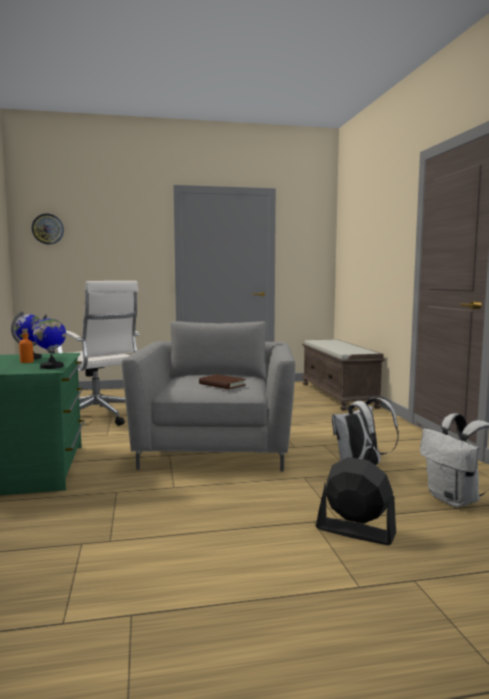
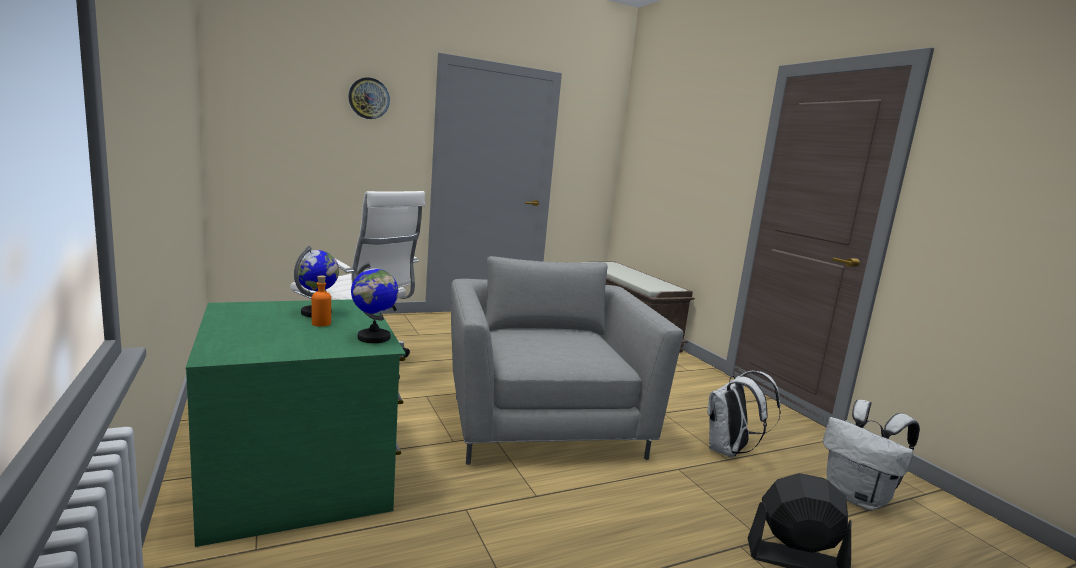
camera: 15 degrees left, 5 degrees up
wall clock [32,214,64,245] -> wall clock moved to [348,77,390,119]
brown book [199,374,246,389] -> none

